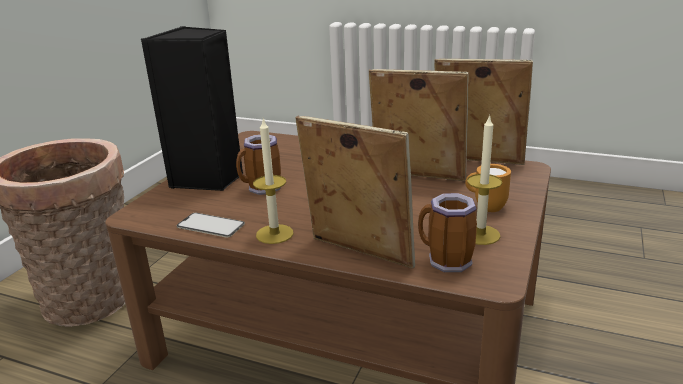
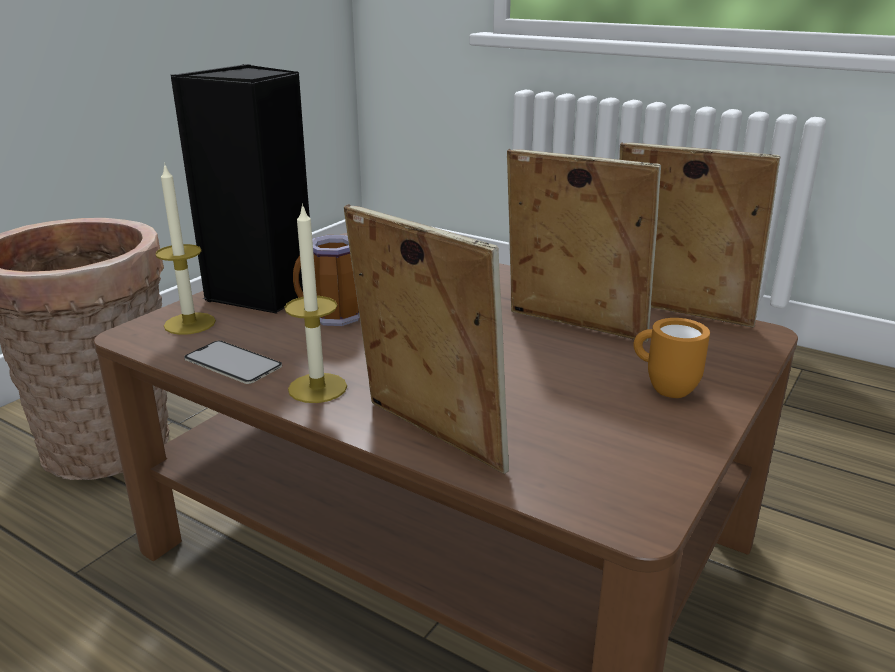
camera: 10 degrees right, 0 degrees up
mug [418,193,477,272] -> none
candle [467,114,502,245] -> candle moved to [155,163,216,335]

